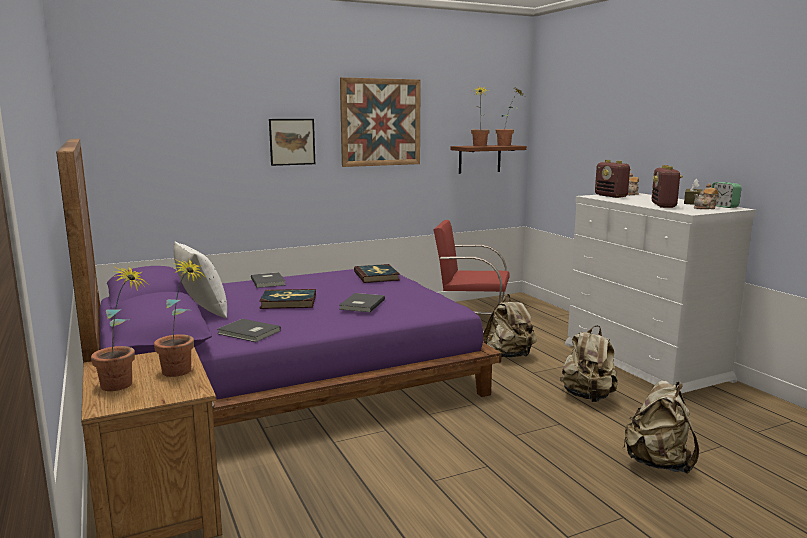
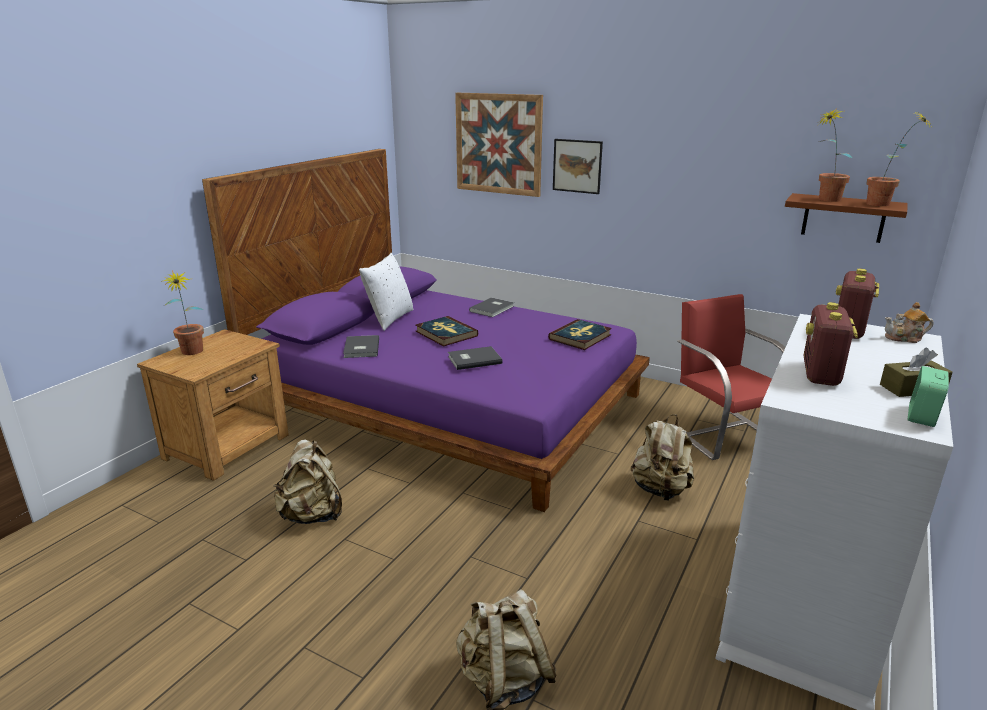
camera: 55 degrees right, 10 degrees up
potted plant [154,259,207,377] -> none
picture [340,77,421,167] -> picture moved to [455,93,543,197]
beige backpack [560,325,618,402] -> beige backpack moved to [274,439,342,524]
radio [652,165,683,208] -> radio turned 45 degrees counterclockwise [804,302,858,386]
teapot [694,183,719,209] -> none

